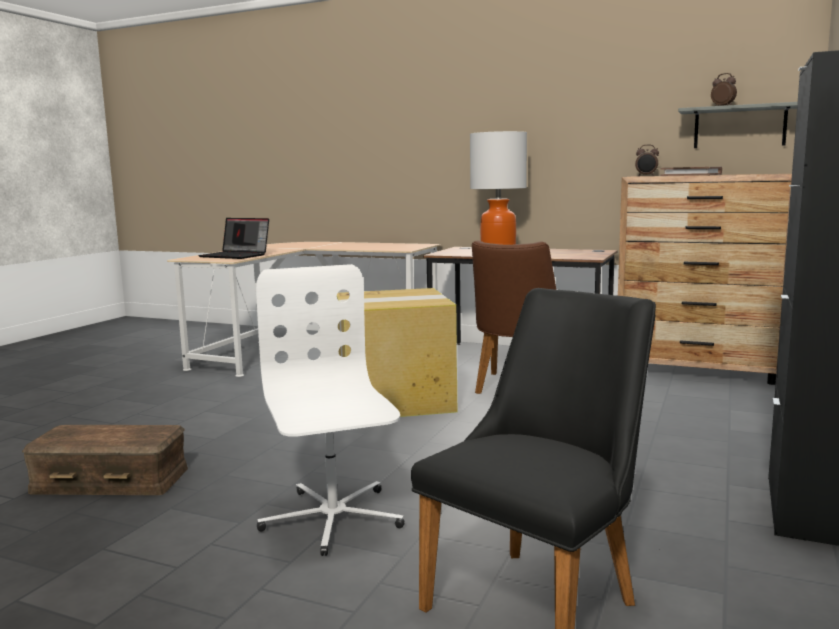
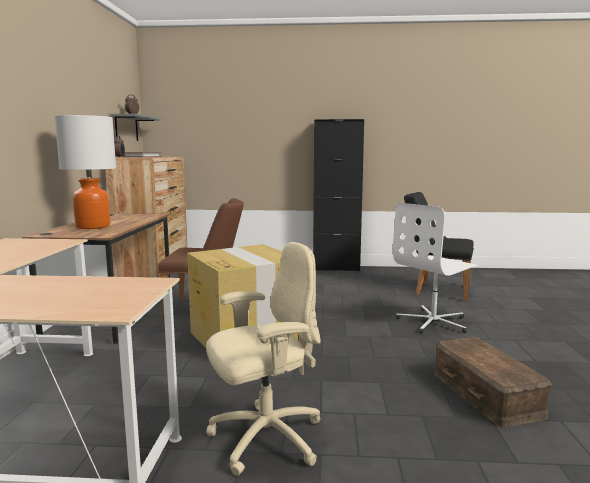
camera: 110 degrees left, 0 degrees up
laptop [198,218,269,259] -> none
none -> beige office chair [206,242,321,476]

